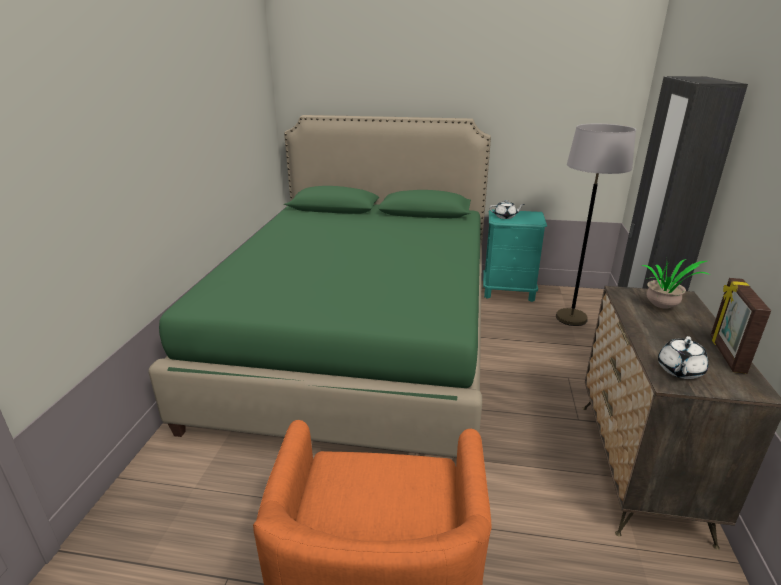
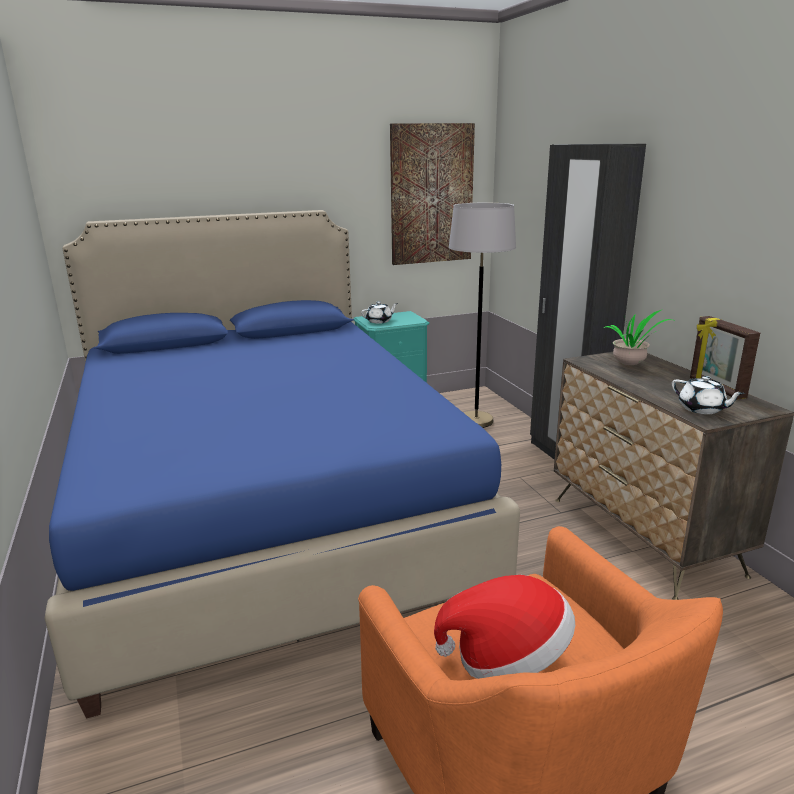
camera: 30 degrees left, 5 degrees down
green bed [149,115,491,457] -> blue bed [44,210,520,719]
white teapot [658,336,708,379] -> white teapot turned 45 degrees counterclockwise [672,376,745,414]
none -> picture [390,123,475,265]
none -> hat [434,575,575,679]

